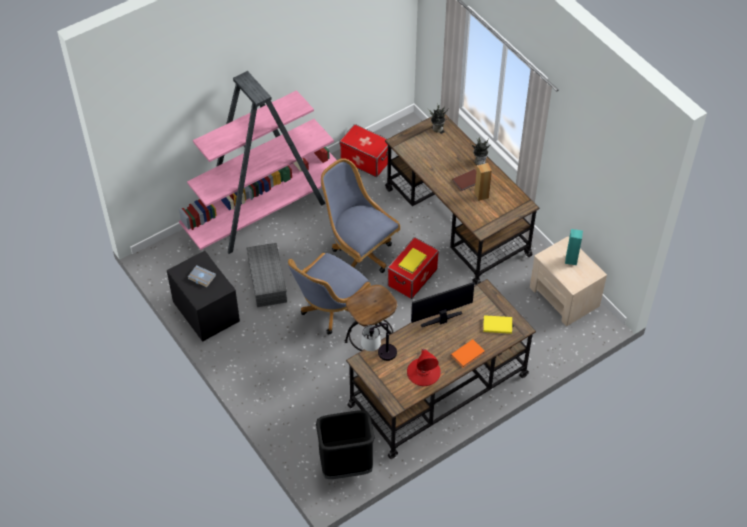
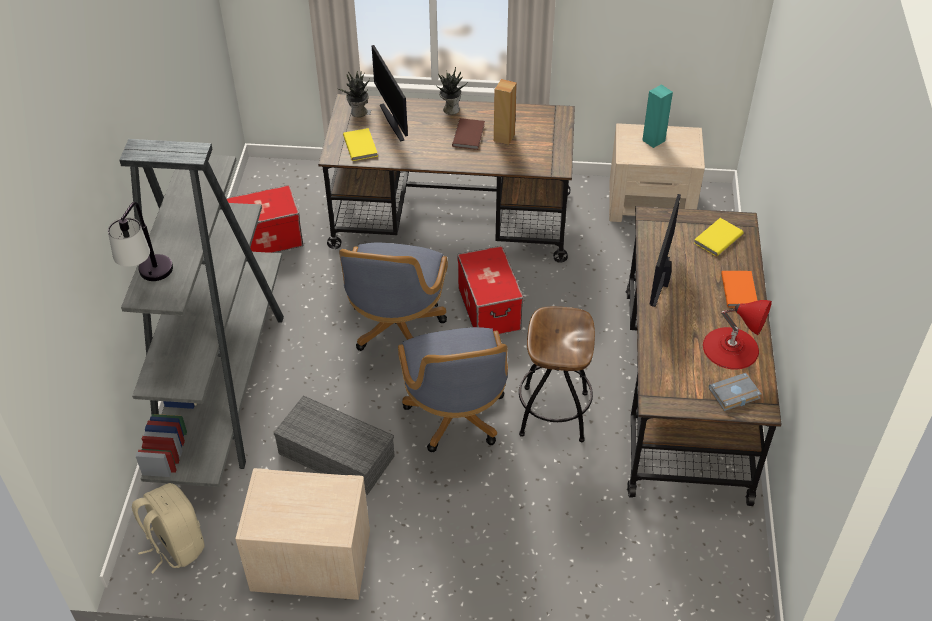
camera: 50 degrees left, 5 degrees down
black nightstand [167,251,240,342] -> beige nightstand [235,468,370,600]
pink bookcase [179,71,337,254] -> grey bookcase [119,139,284,487]
grey book [188,265,216,287] -> grey book moved to [709,373,762,411]
black trash can [316,410,375,479] -> none
blue office chair [321,158,400,273] -> blue office chair turned 75 degrees counterclockwise [339,243,448,351]
table lamp [361,323,397,361] -> table lamp moved to [108,202,173,281]
yellow book [398,248,427,274] -> yellow book moved to [343,128,378,161]
none -> beige backpack [132,483,204,573]
none -> monitor [371,45,408,141]

